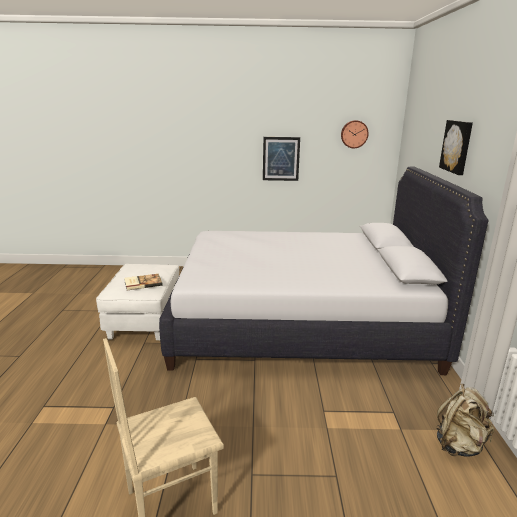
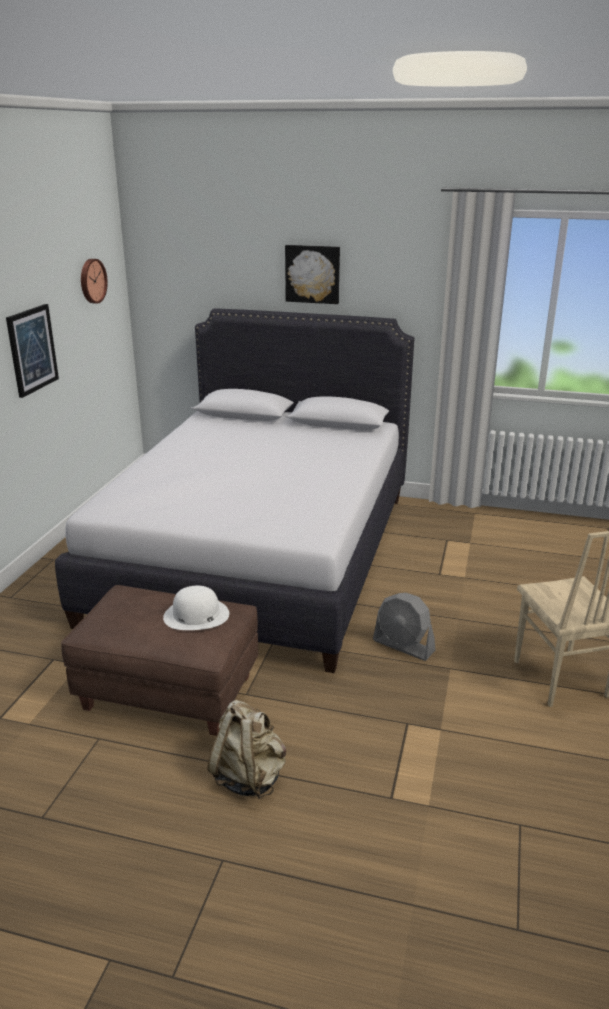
camera: 75 degrees left, 5 degrees up
white ottoman [96,264,179,340] -> brown ottoman [61,585,258,736]
book [124,274,163,290] -> white hat [163,586,229,630]
beige backpack [436,384,494,457] -> beige backpack moved to [208,700,286,799]
none -> grey fan [373,593,435,661]

